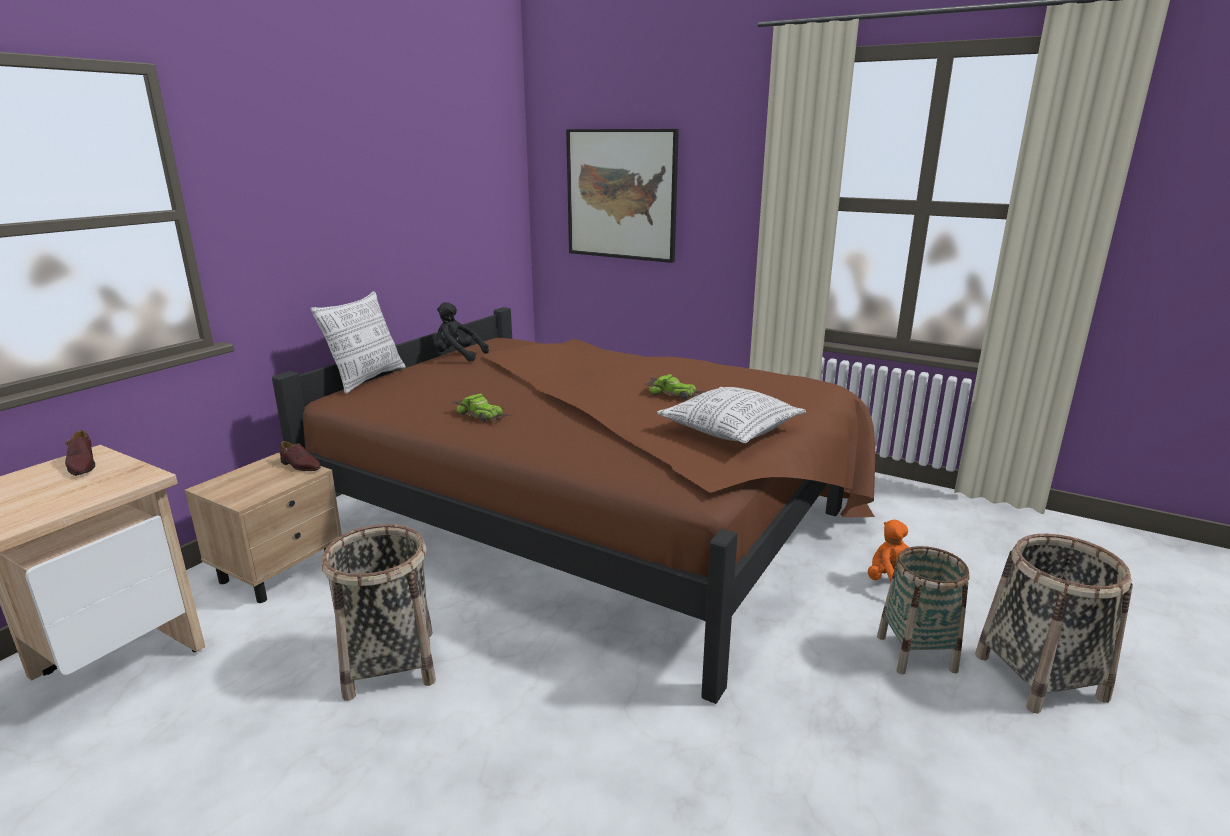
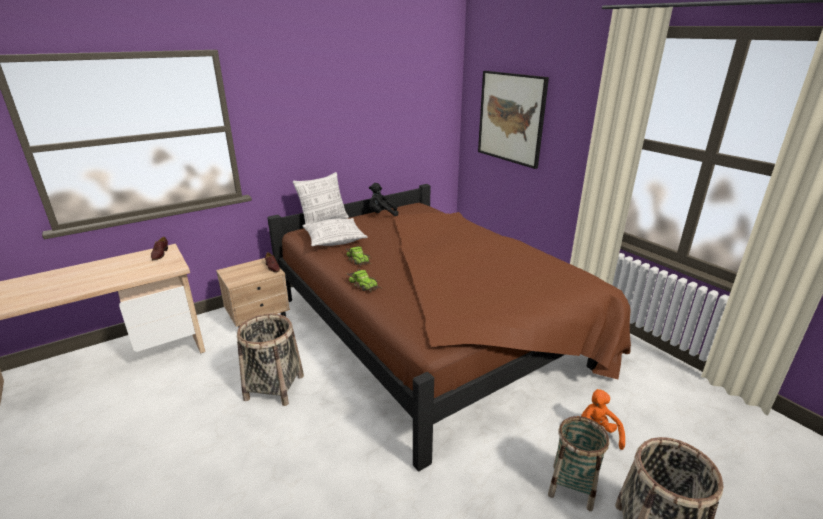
camera: 25 degrees right, 5 degrees up
black plush toy [435,302,489,361] -> black plush toy turned 45 degrees counterclockwise [369,183,398,216]
toy car [644,374,705,400] -> toy car moved to [347,269,381,293]
pillow [657,387,806,443] -> pillow moved to [302,218,368,246]

